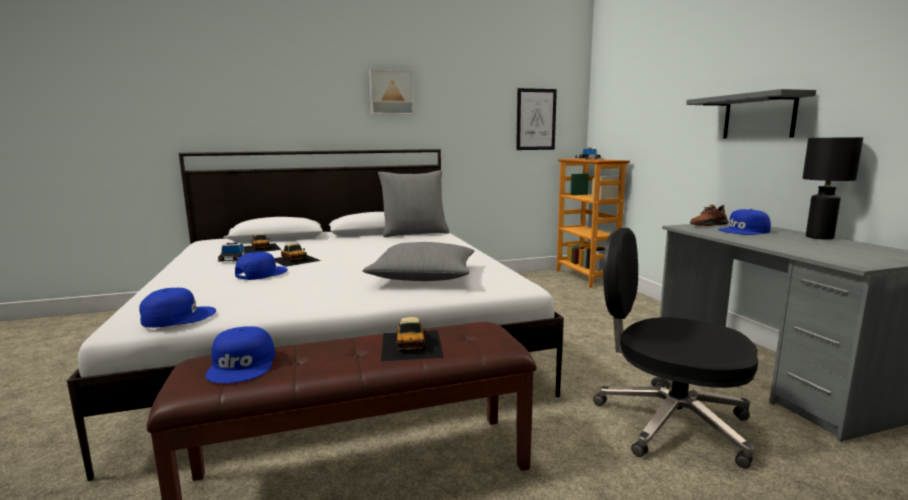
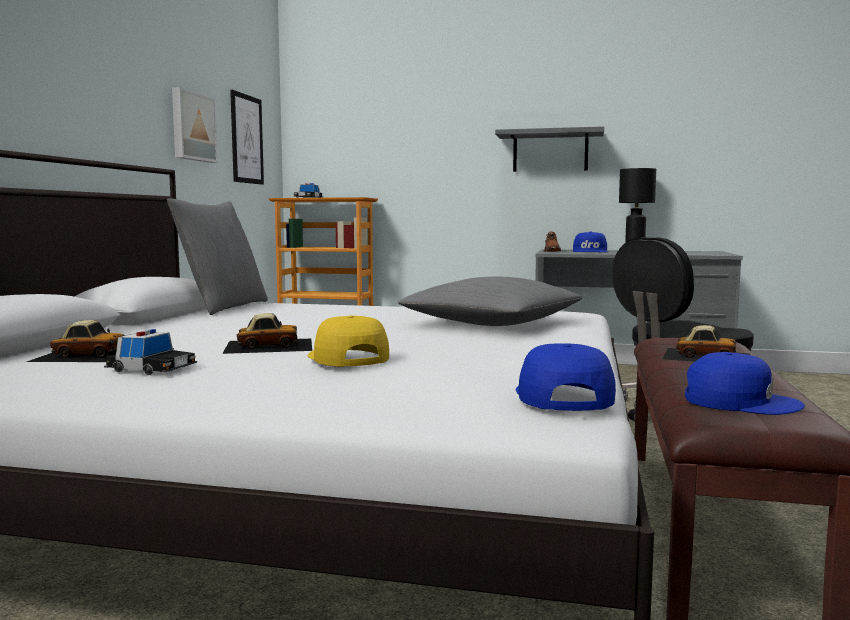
camera: 60 degrees left, 5 degrees down
blue cap [235,252,288,280] -> yellow cap [307,315,389,367]
picture [369,69,414,115] -> picture moved to [172,87,218,163]

